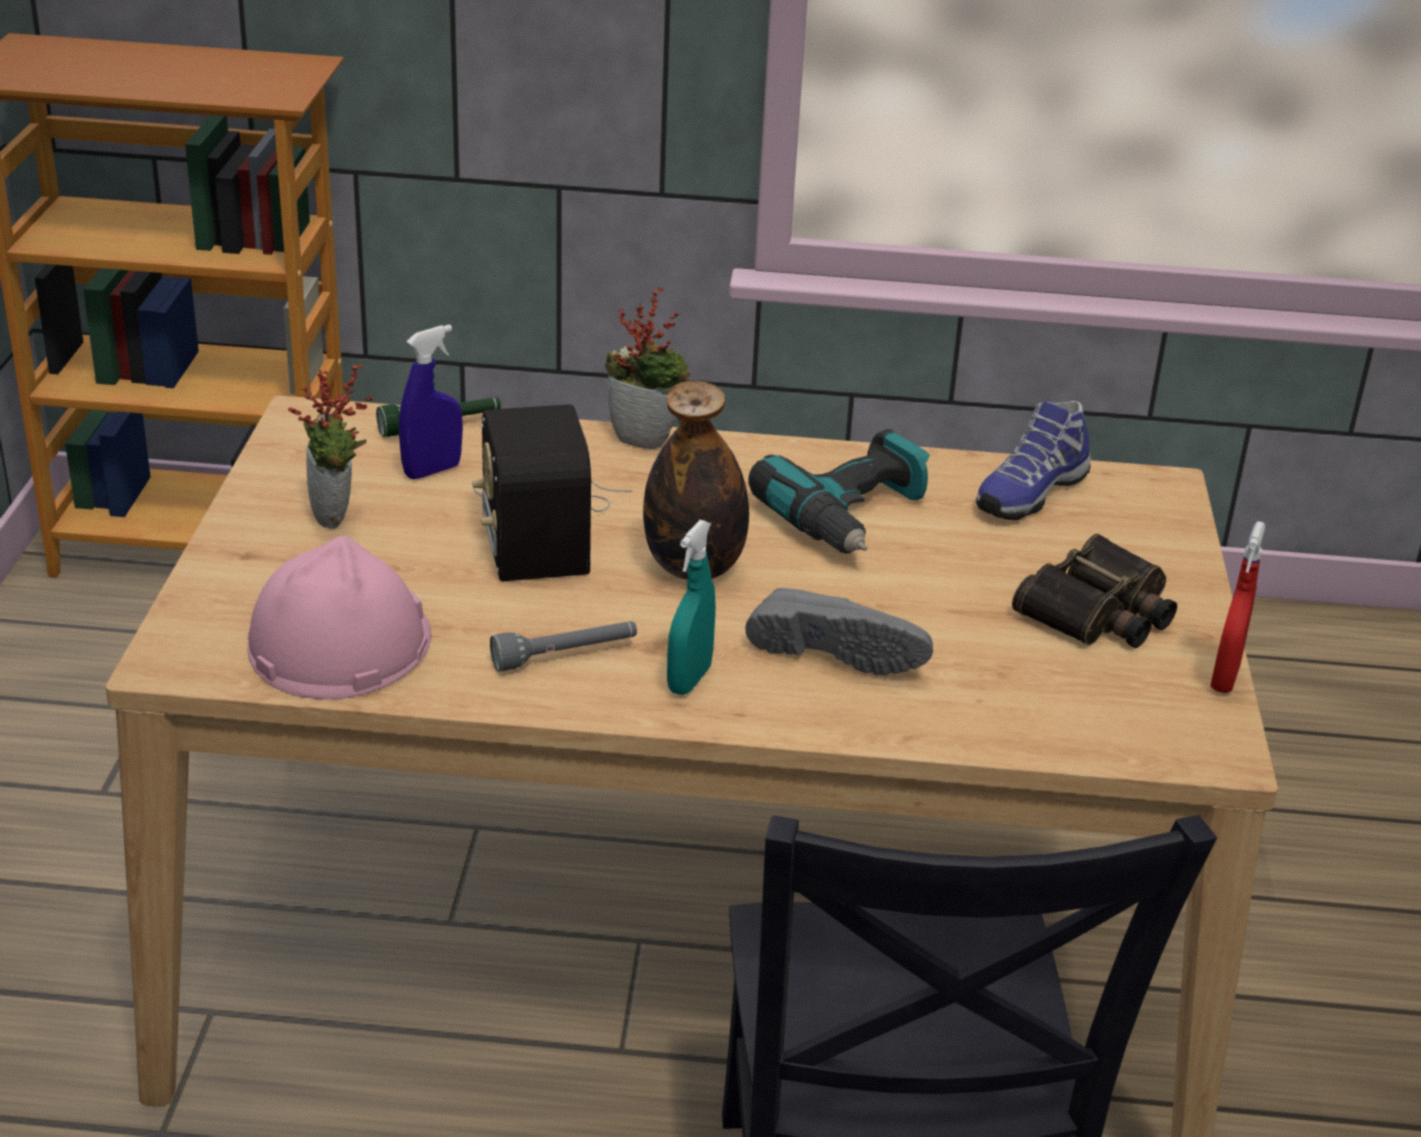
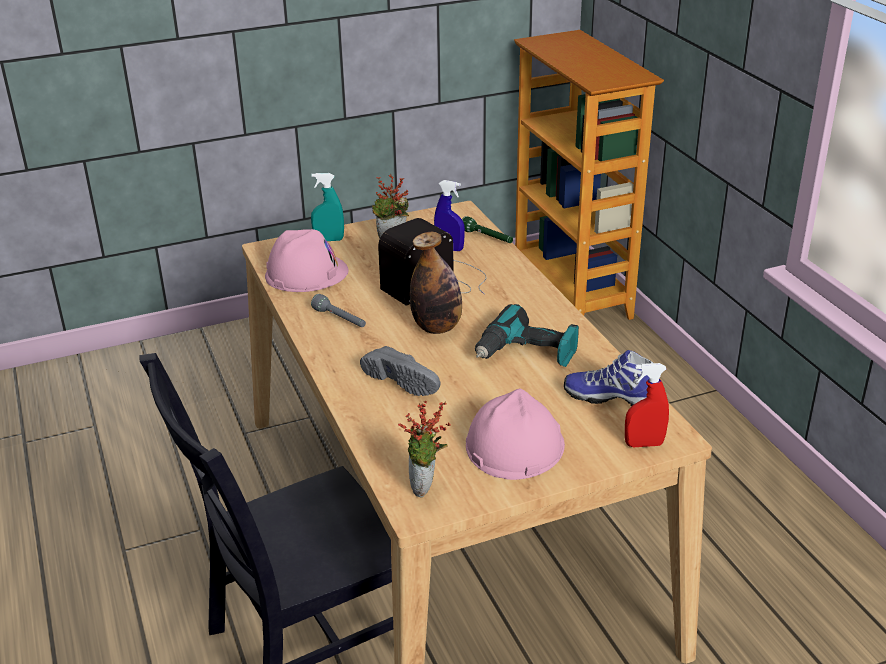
camera: 65 degrees right, 0 degrees up
potted plant [605,287,691,449] -> potted plant moved to [398,401,451,498]
turquoise spray bottle [667,520,716,695] -> turquoise spray bottle moved to [311,173,344,241]
grey shoe [745,588,933,675] -> grey shoe turned 45 degrees counterclockwise [360,346,441,396]
binoculars [1012,534,1177,648] -> pink hard hat [466,388,565,480]
red spray bottle [1210,521,1265,693] -> red spray bottle moved to [625,363,669,447]

